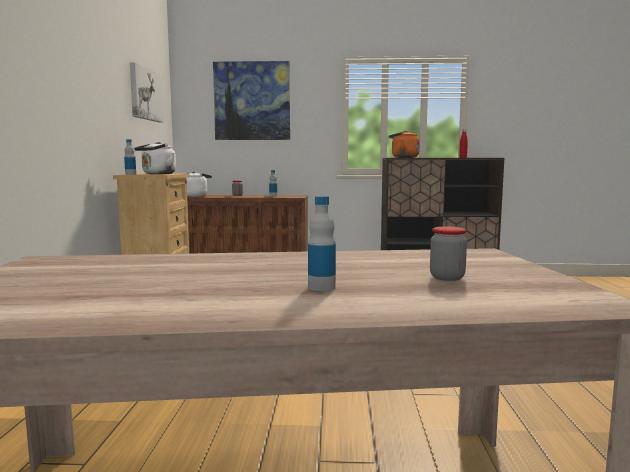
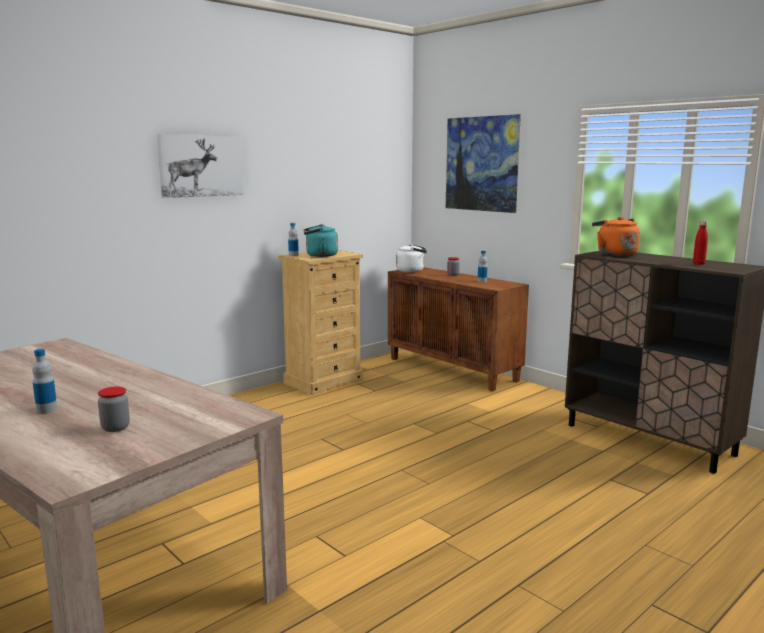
camera: 45 degrees right, 5 degrees up
picture [130,63,164,123] -> picture moved to [157,134,244,198]
white kettle [134,142,176,174] -> turquoise kettle [303,224,338,257]

